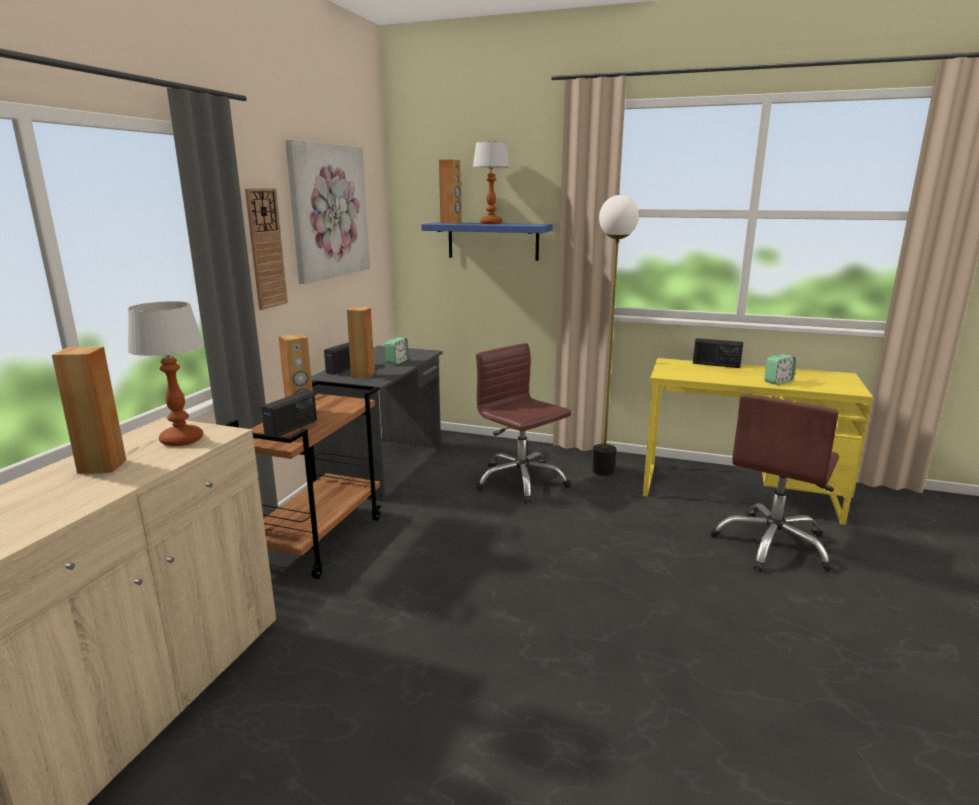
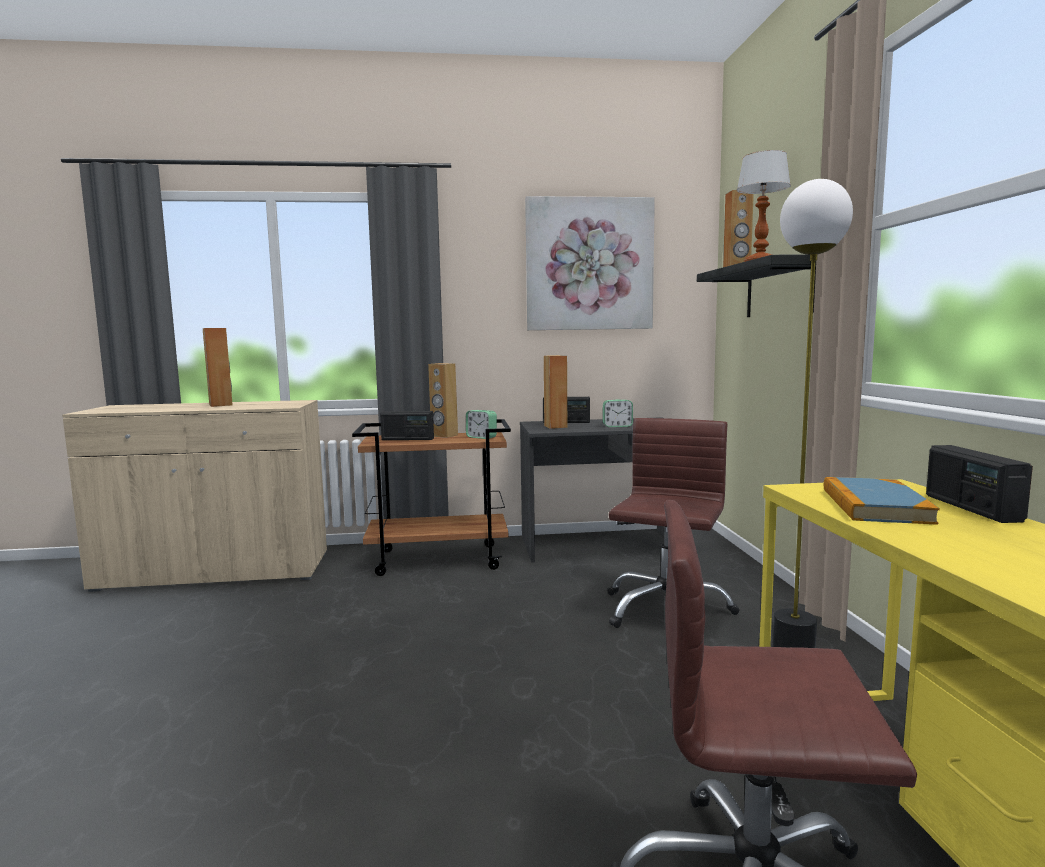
camera: 65 degrees right, 10 degrees down
table lamp [128,301,204,446] -> none
wall clock [245,188,288,310] -> none
blue shelf [421,222,553,261] -> black shelf [697,255,816,317]
alarm clock [765,354,796,385] -> alarm clock moved to [466,410,497,439]
none -> book [823,477,940,525]

